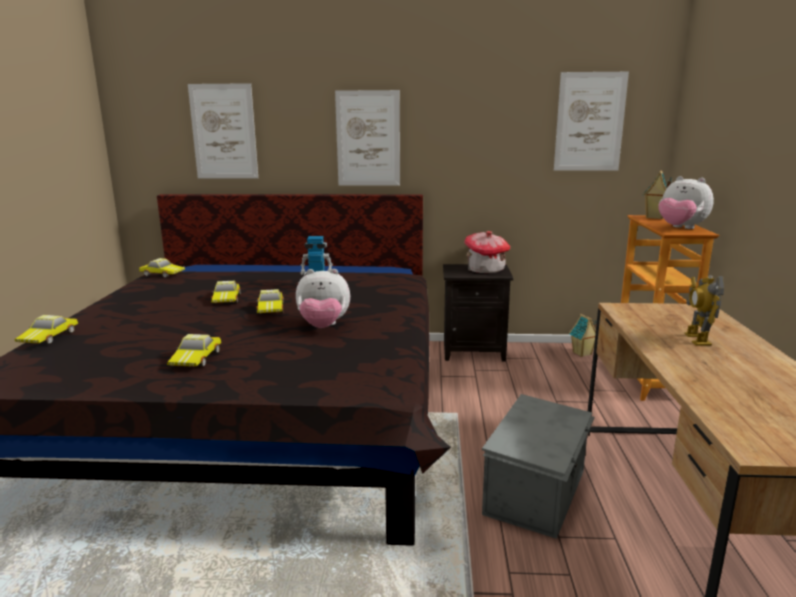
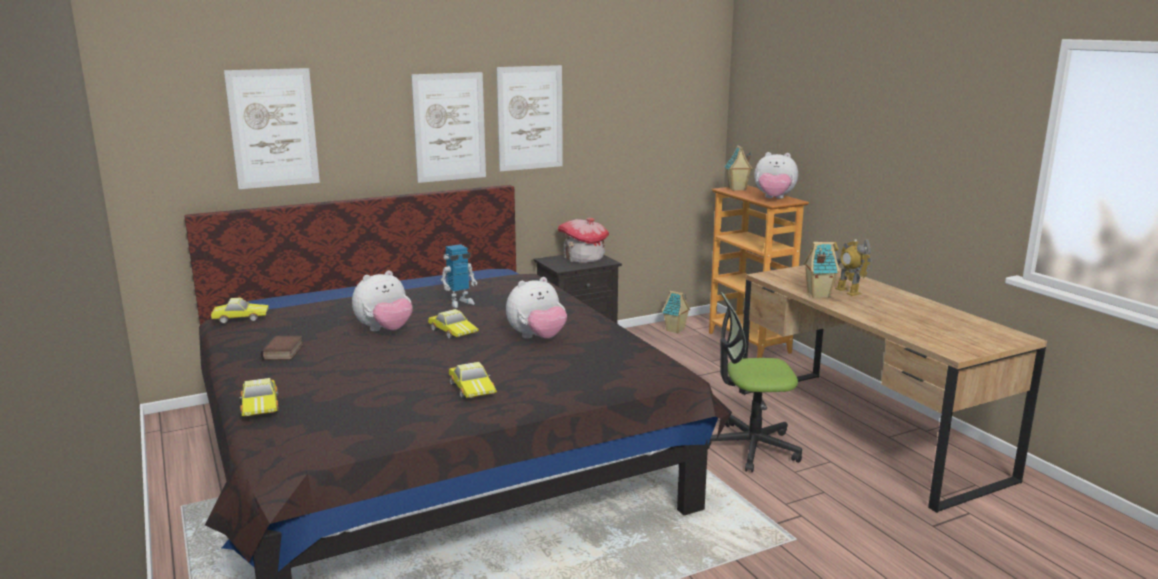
camera: 30 degrees left, 0 degrees up
toy car [211,281,241,304] -> plush toy [352,270,413,331]
grey storage box [482,394,595,539] -> office chair [708,292,802,472]
picture [554,72,629,171] -> picture moved to [496,65,563,171]
none -> book [261,336,303,360]
none -> toy house [804,242,840,297]

